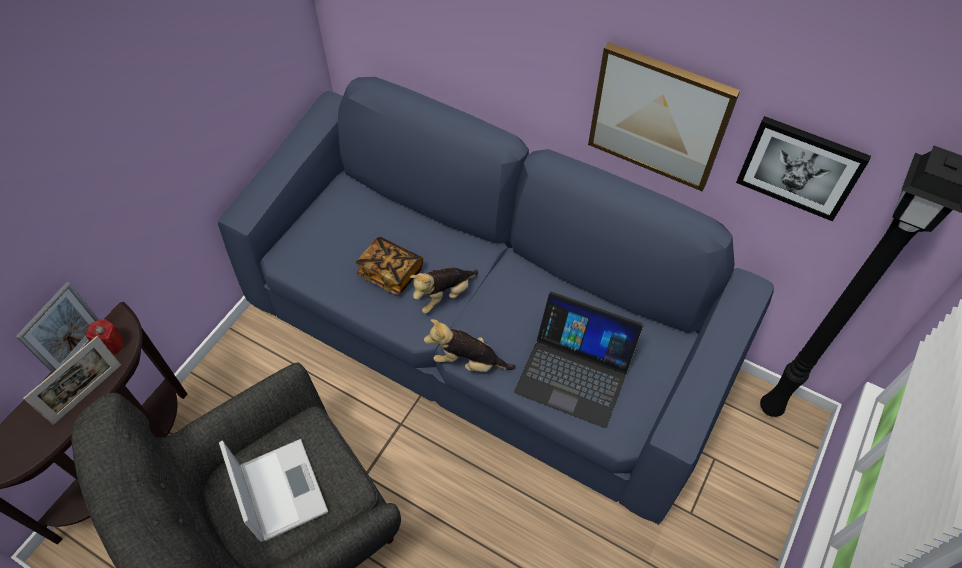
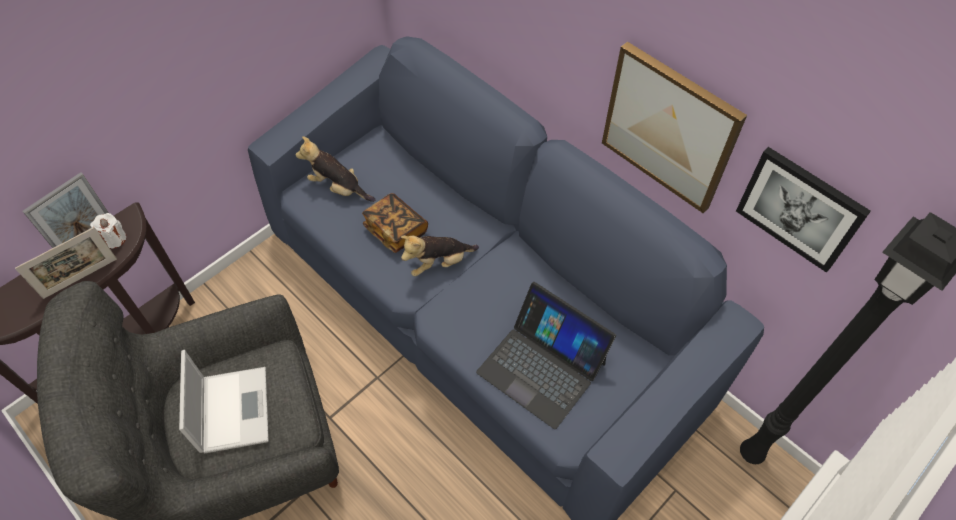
camera: 15 degrees right, 0 degrees up
red candle [86,319,124,355] -> white candle [90,213,126,249]
plush toy [424,319,516,372] -> plush toy moved to [296,136,376,202]

